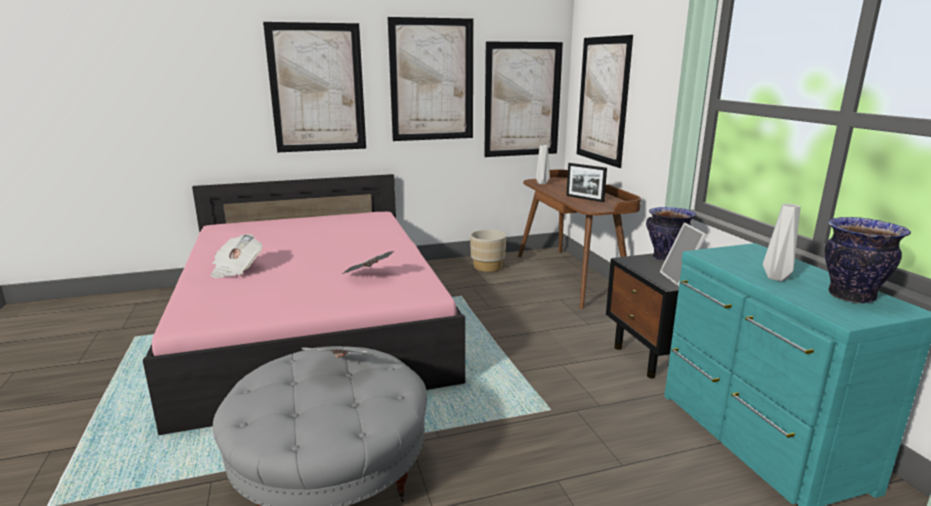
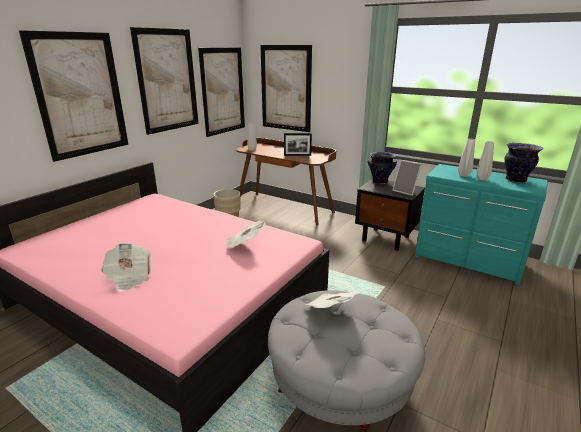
camera: 40 degrees left, 5 degrees up
none -> grey vase [458,138,475,177]

